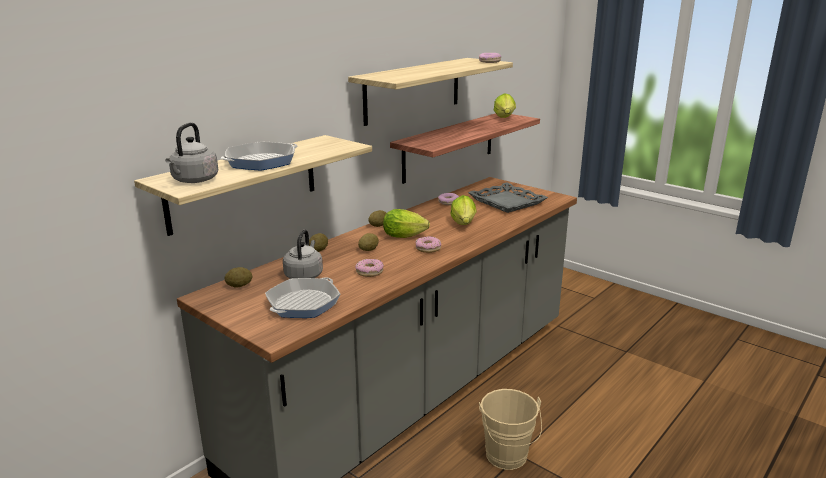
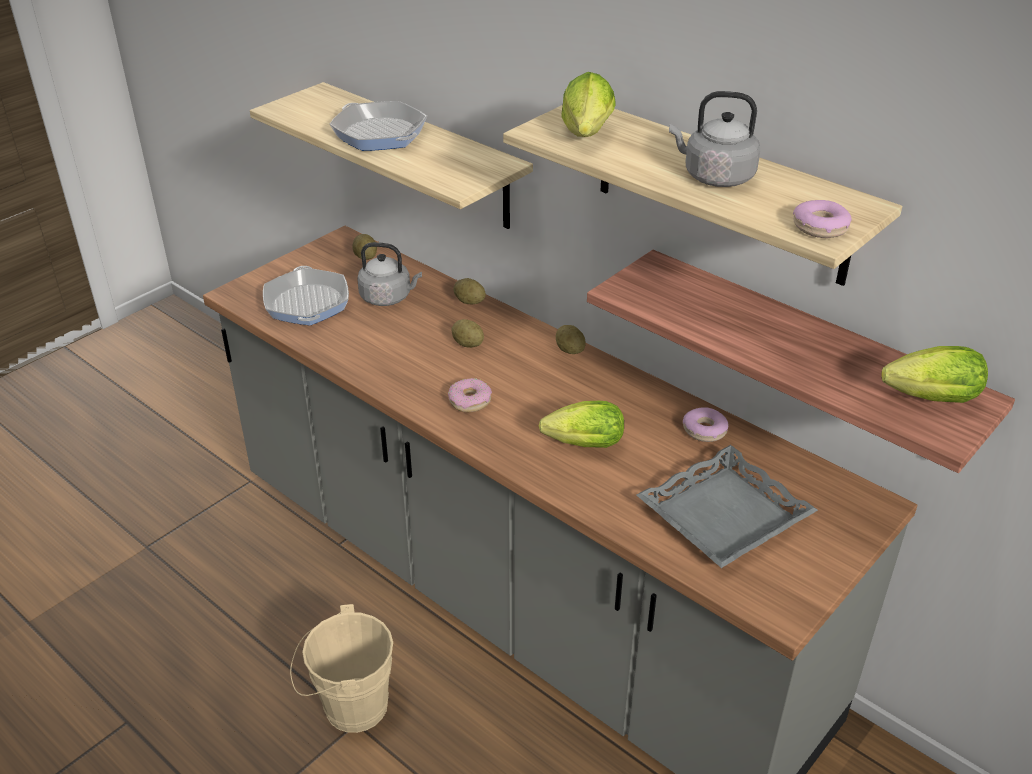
camera: 90 degrees right, 15 degrees up
grey kettle [165,122,218,183] -> grey kettle moved to [669,91,760,187]
frying pan [265,277,340,318] -> frying pan turned 45 degrees clockwise [263,266,349,325]
donut [355,259,384,277] -> none
lettuce [383,209,430,238] -> lettuce moved to [562,72,616,137]

